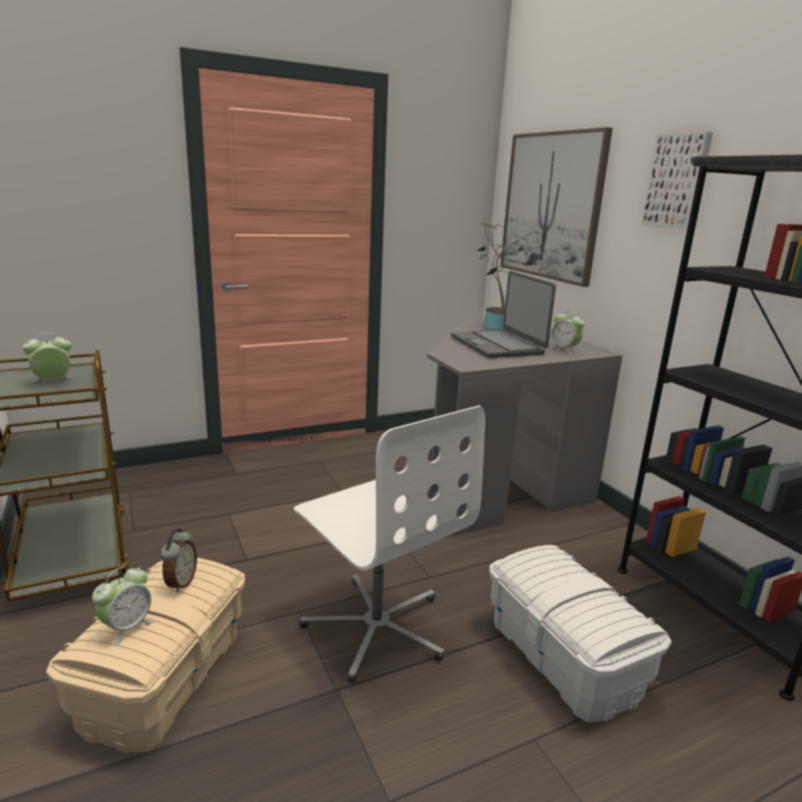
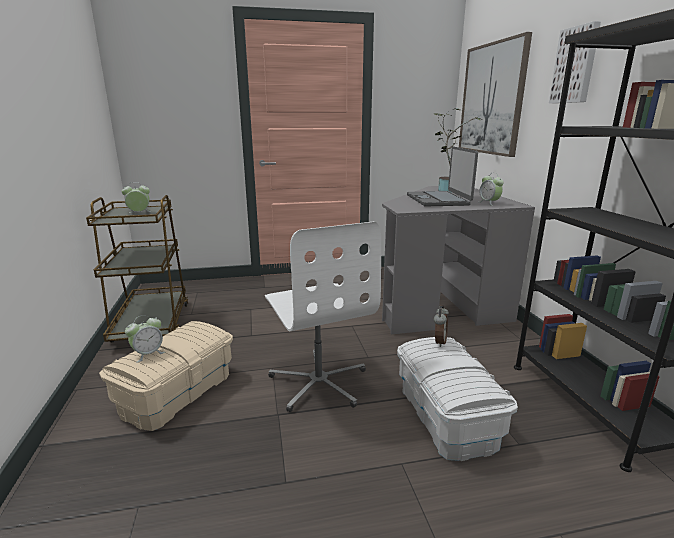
camera: 15 degrees right, 0 degrees up
alarm clock [160,529,197,593] -> alarm clock moved to [434,305,449,347]

